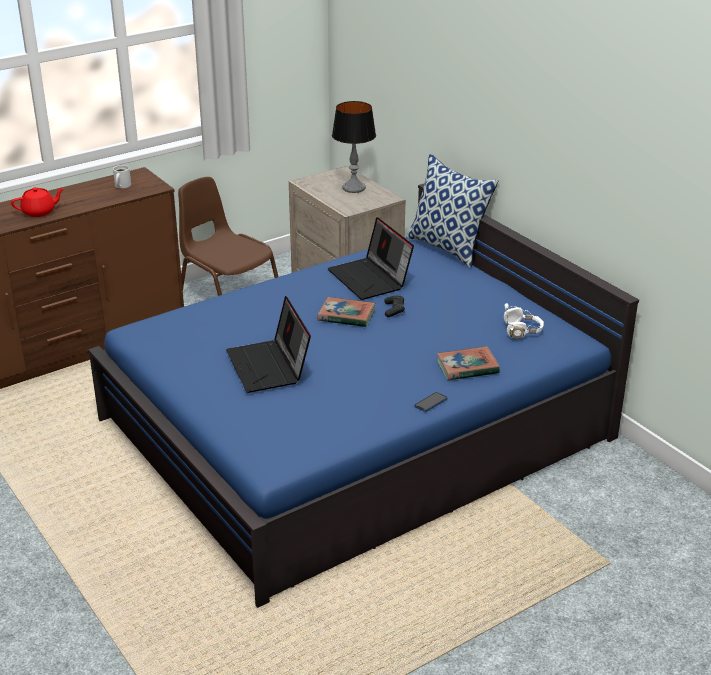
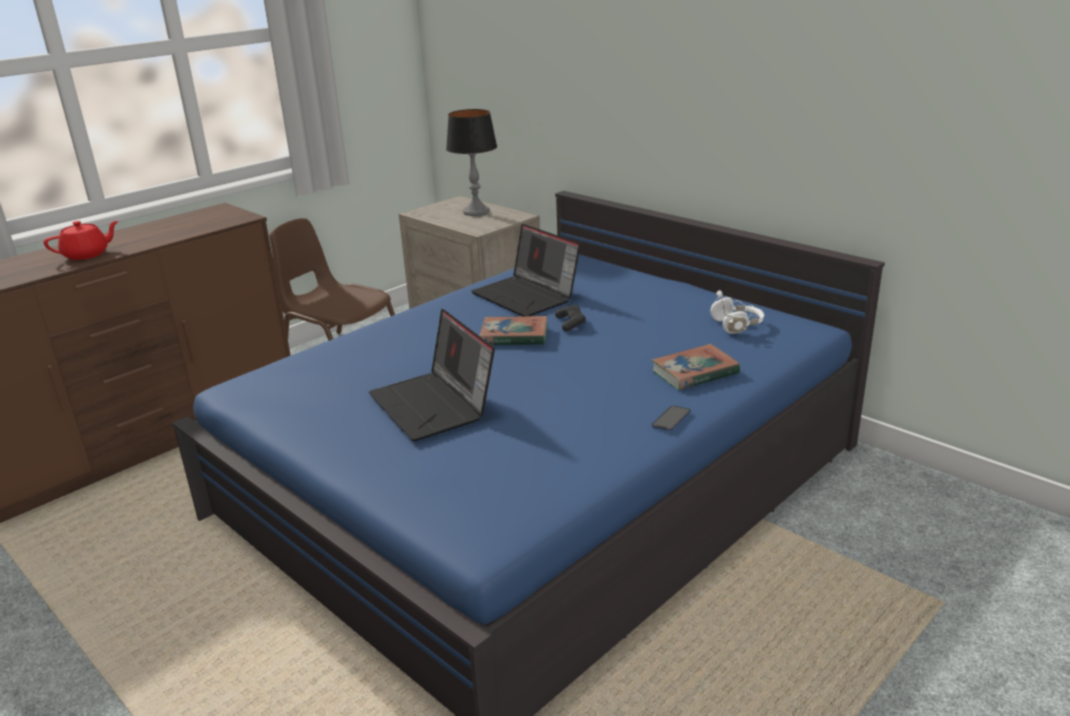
camera: 10 degrees left, 5 degrees down
white mug [113,165,131,188] -> none
pillow [406,154,498,268] -> none

